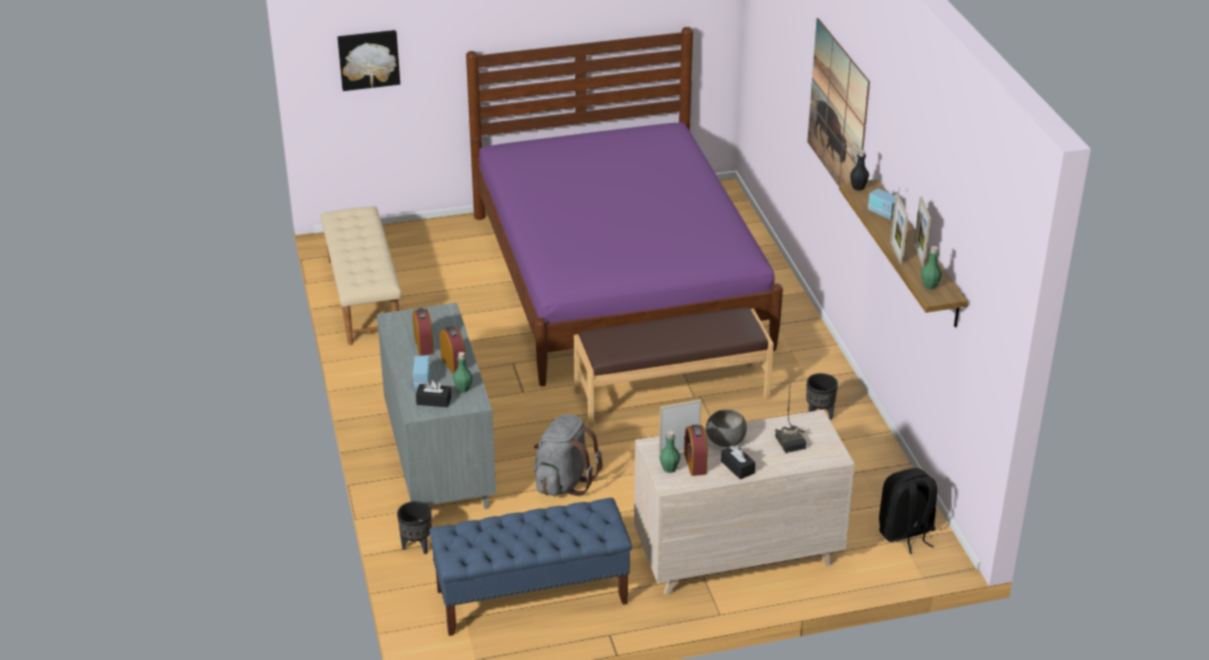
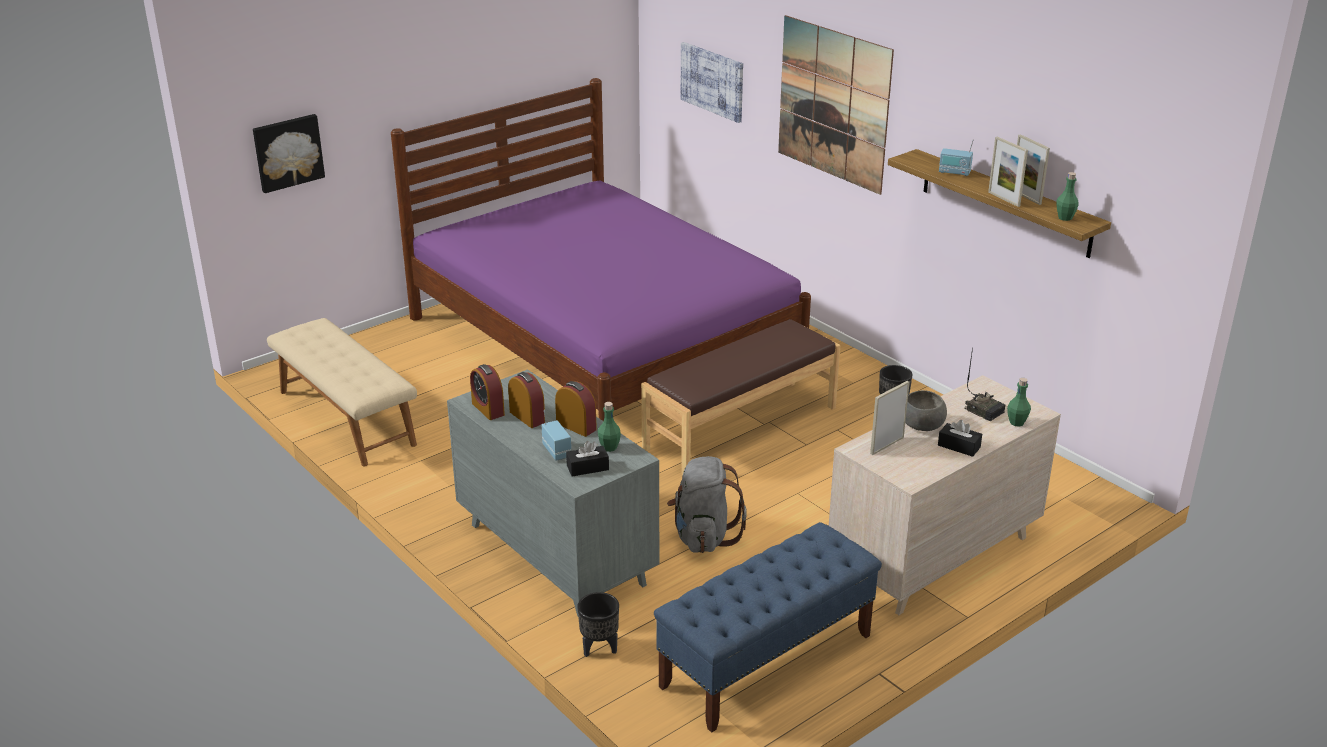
camera: 25 degrees left, 5 degrees down
green bottle [659,431,680,473] -> green bottle moved to [1007,378,1031,427]
alarm clock [684,424,708,476] -> alarm clock moved to [470,364,505,420]
black bottle [850,150,869,191] -> none
black backpack [879,468,937,554] -> none
none -> picture [681,42,743,123]

